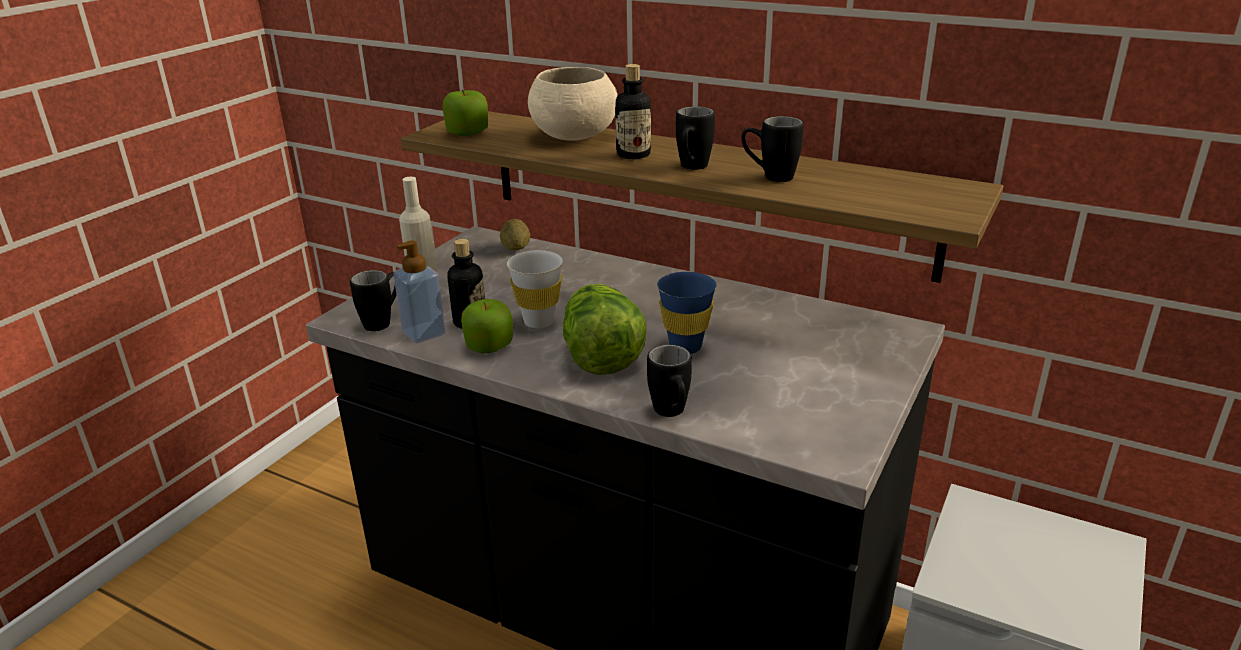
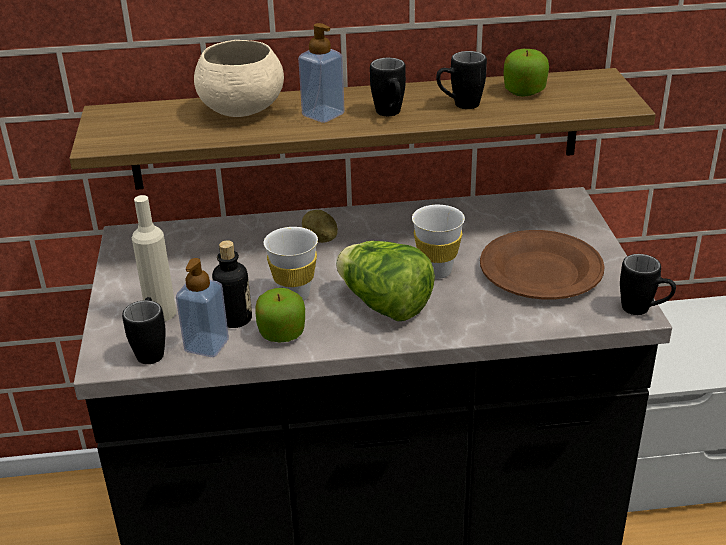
camera: 35 degrees left, 5 degrees up
apple [443,89,488,136] -> apple moved to [503,49,549,97]
potato [500,219,530,250] -> potato moved to [302,210,338,243]
bottle [615,64,651,159] -> soap dispenser [298,23,345,123]
black mug [647,345,692,417] -> black mug moved to [620,254,676,315]
blue cup [657,272,716,354] -> white cup [412,205,465,279]
none -> brown plate [480,230,604,300]

